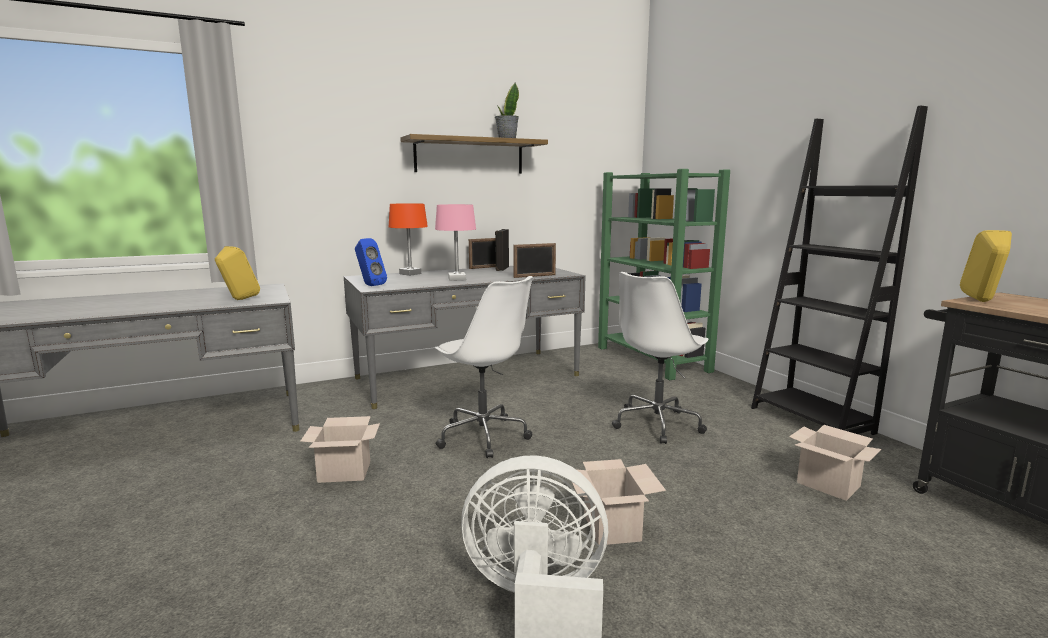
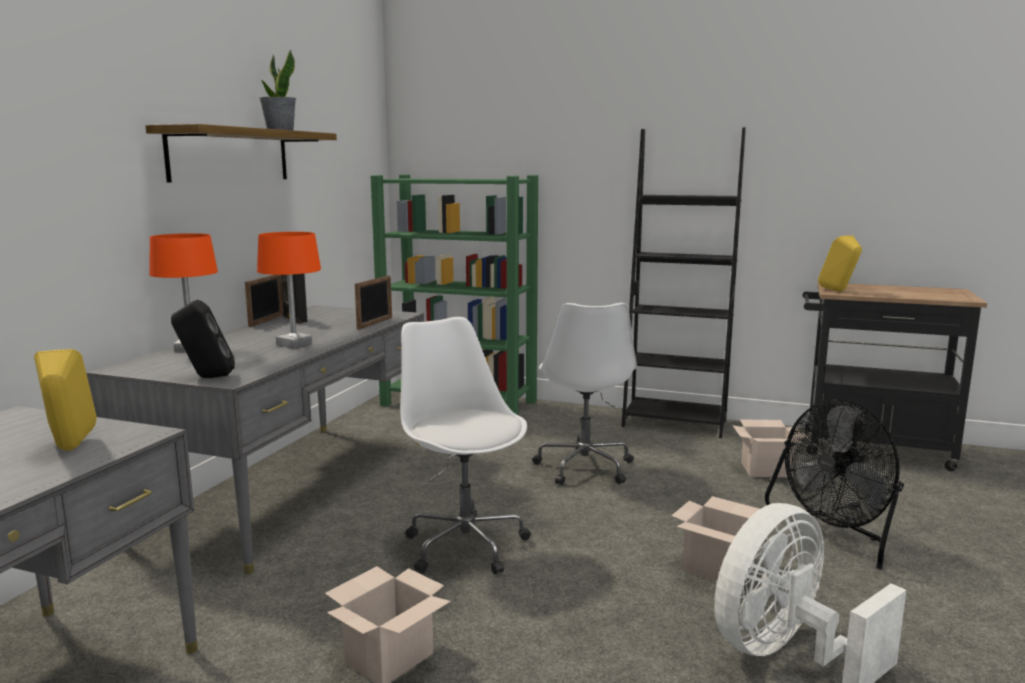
camera: 45 degrees left, 0 degrees up
blue speaker [355,238,387,286] -> black speaker [171,300,235,378]
white office chair [434,276,533,458] -> white office chair turned 120 degrees counterclockwise [400,317,531,574]
pink table lamp [435,204,476,281] -> orange table lamp [257,232,321,348]
none -> black fan [765,399,904,570]

